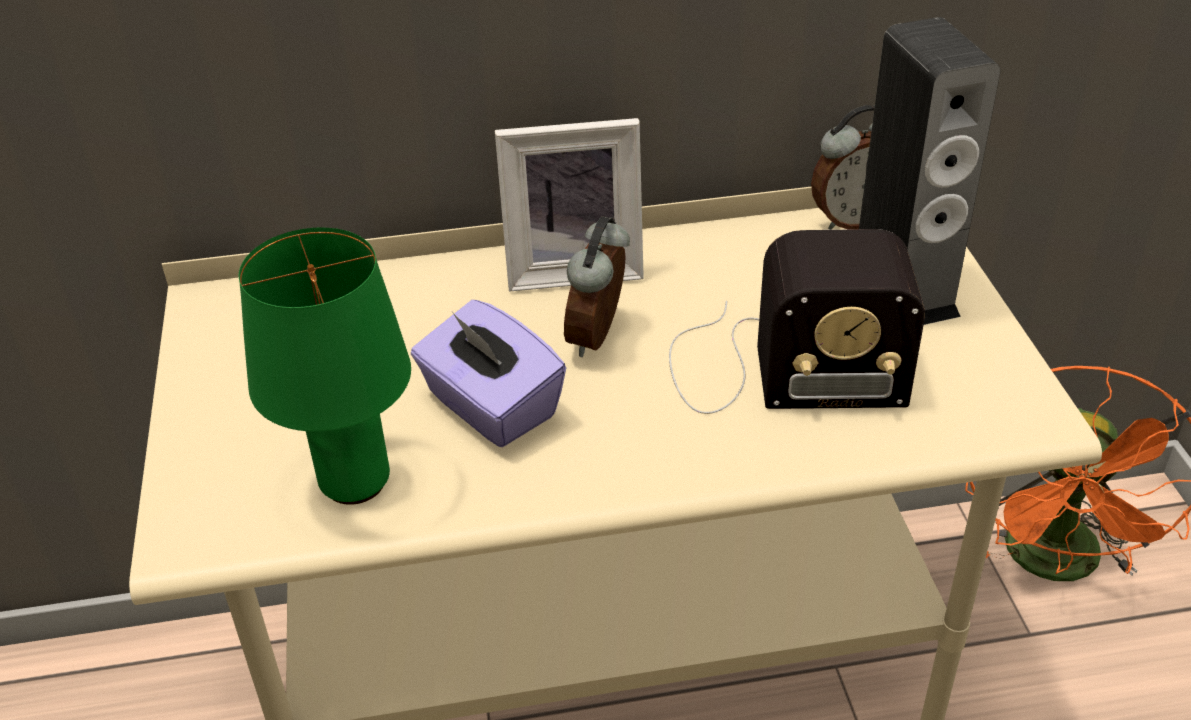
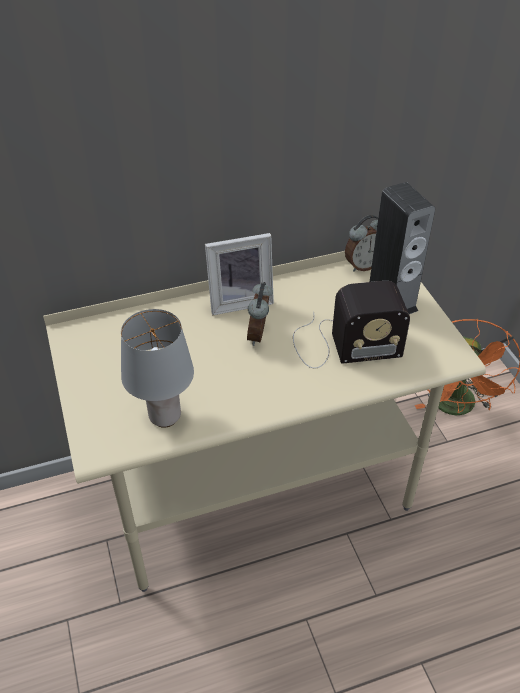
camera: 10 degrees left, 5 degrees up
green table lamp [239,228,411,505] -> grey table lamp [121,309,194,428]
purple tissue box [411,300,566,447] -> none

